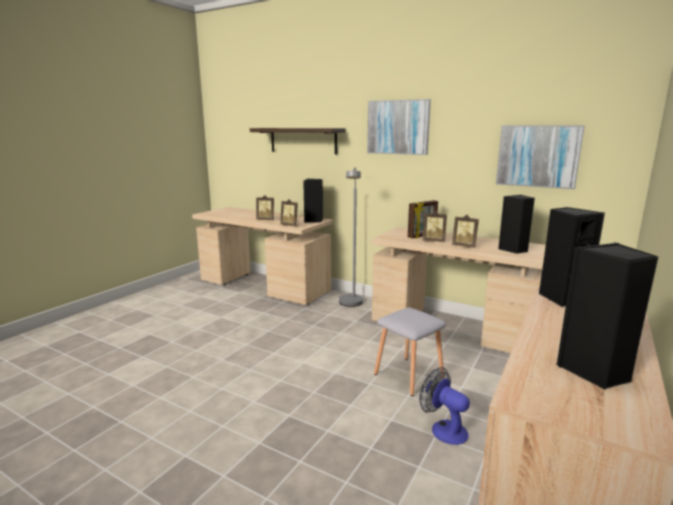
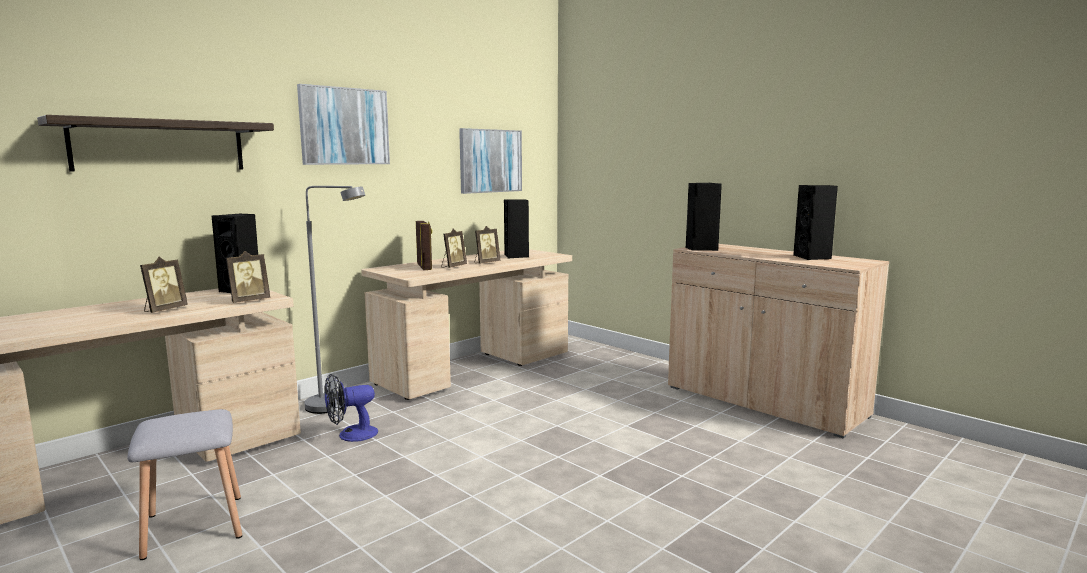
camera: 75 degrees left, 5 degrees down
grey stool [374,307,446,396] -> grey stool moved to [127,409,242,560]
fan [419,367,470,445] -> fan moved to [324,374,378,442]

